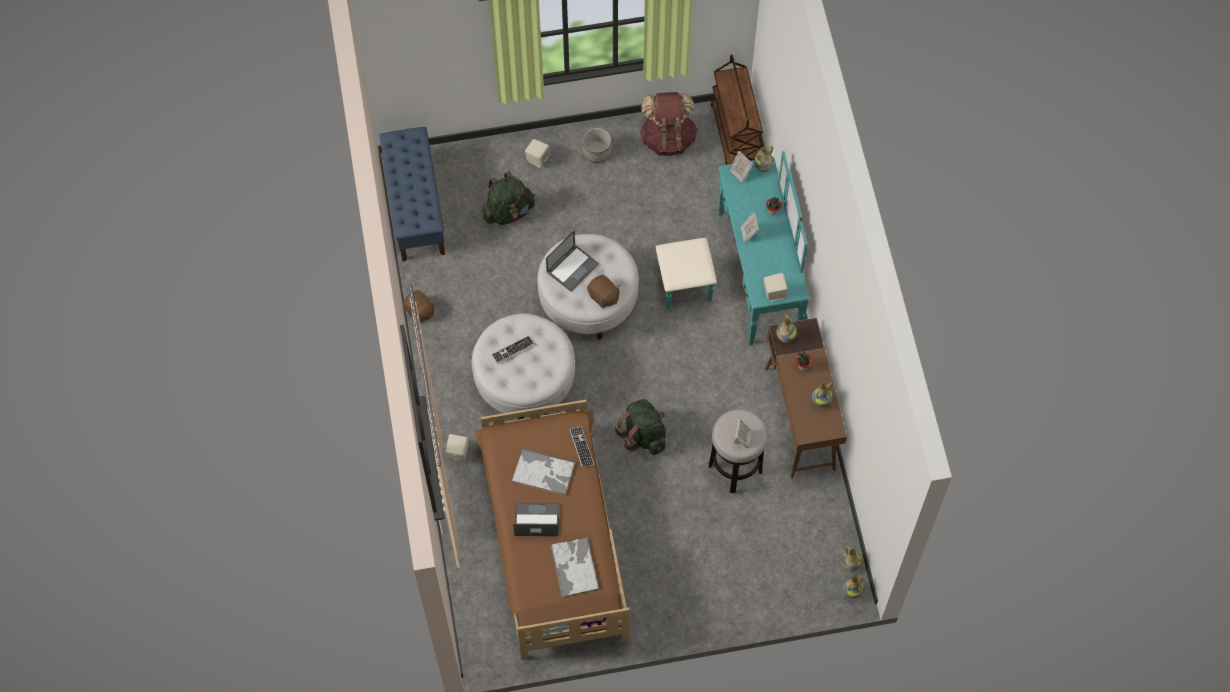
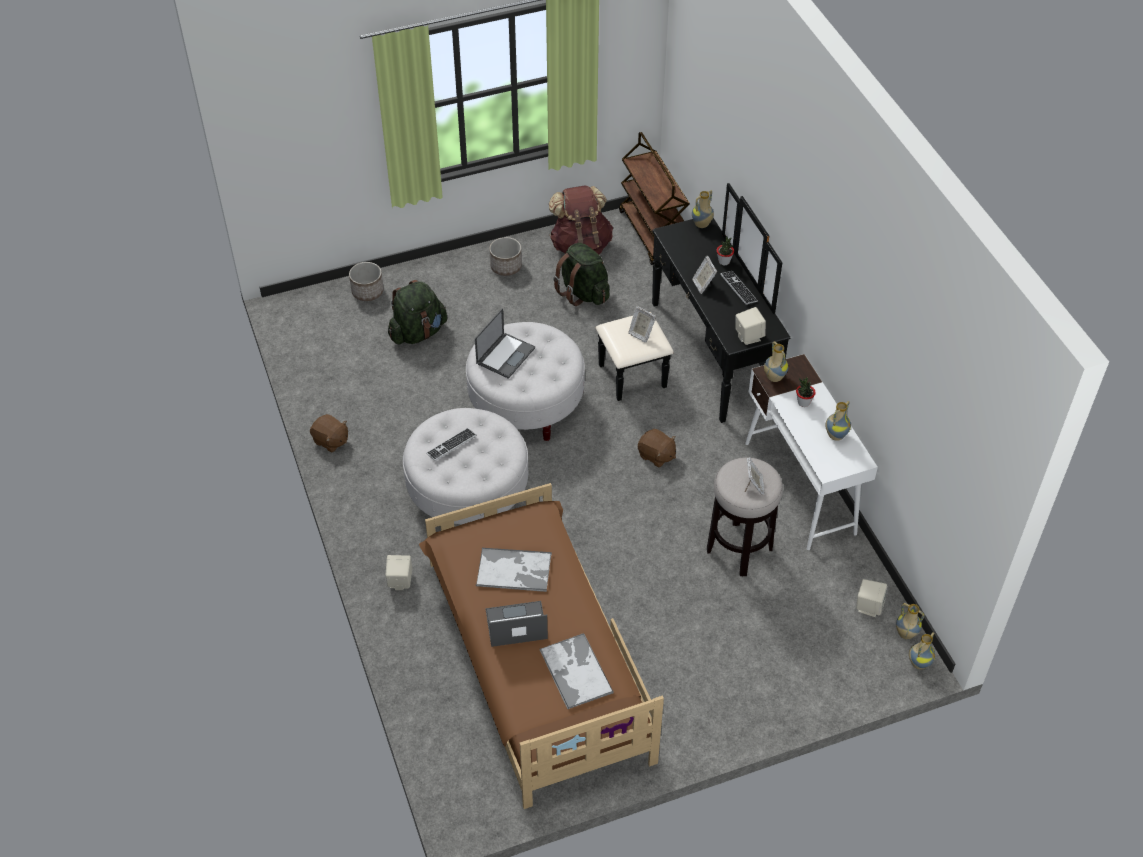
camera: 10 degrees left, 15 degrees down
blue bench [380,127,445,262] -> none
beige speaker [525,139,550,168] -> beige speaker moved to [856,579,887,617]
keyboard [569,427,594,468] -> keyboard moved to [720,271,758,305]
brown plush toy [587,275,620,308] -> brown plush toy moved to [638,429,676,467]
green backpack [615,399,666,455] -> green backpack moved to [553,243,609,306]
turquoise dresser [656,151,810,345] -> black dresser [596,183,790,423]
picture frame [730,151,753,183] -> picture frame moved to [628,306,656,343]
brown desk [765,318,847,478] -> white desk [745,354,878,550]
none -> planter [349,262,384,301]

